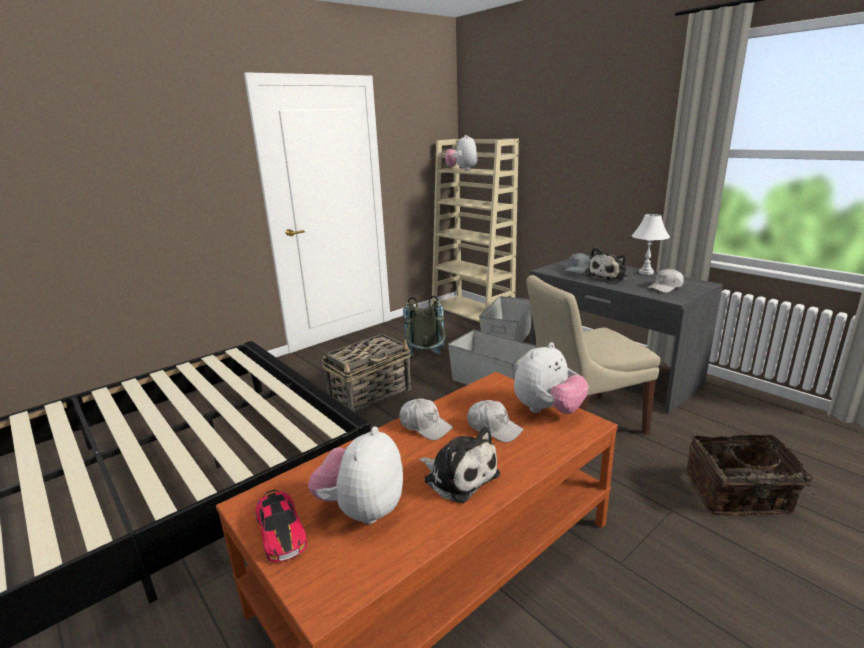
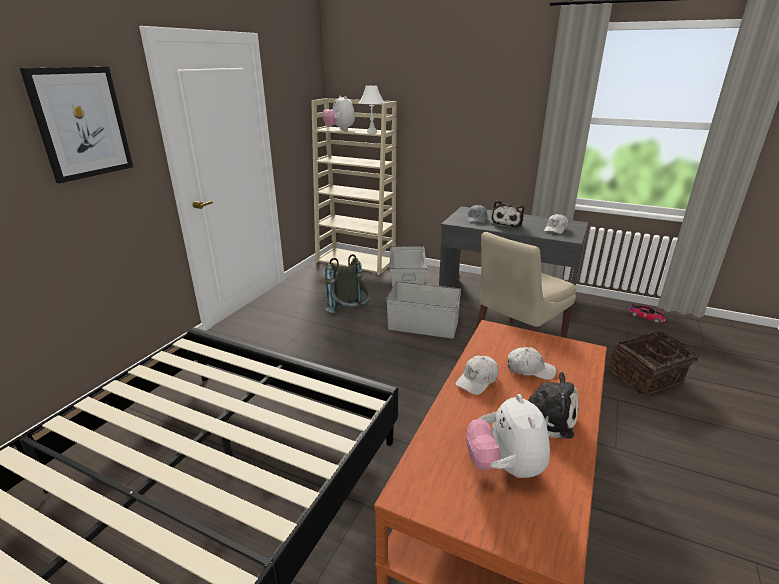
camera: 25 degrees left, 5 degrees up
toy car [255,490,307,562] -> toy car moved to [629,304,666,323]
basket [322,334,411,413] -> none
white cap [399,399,453,440] -> white cap turned 120 degrees clockwise [456,355,498,395]
plush toy [514,342,588,414] -> none
white table lamp [632,214,670,275] -> white table lamp moved to [359,85,385,133]
none -> picture [20,67,133,183]

